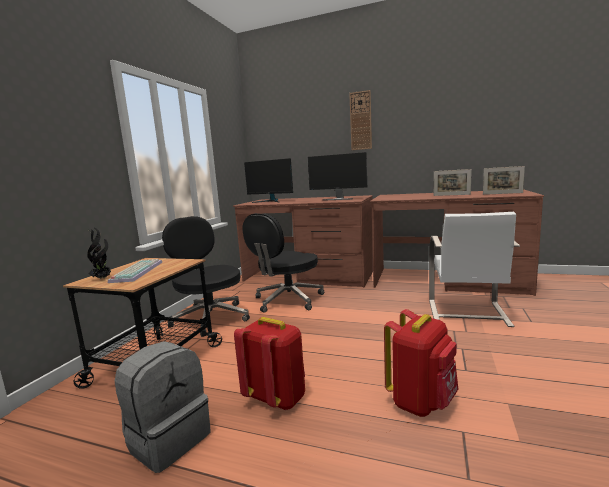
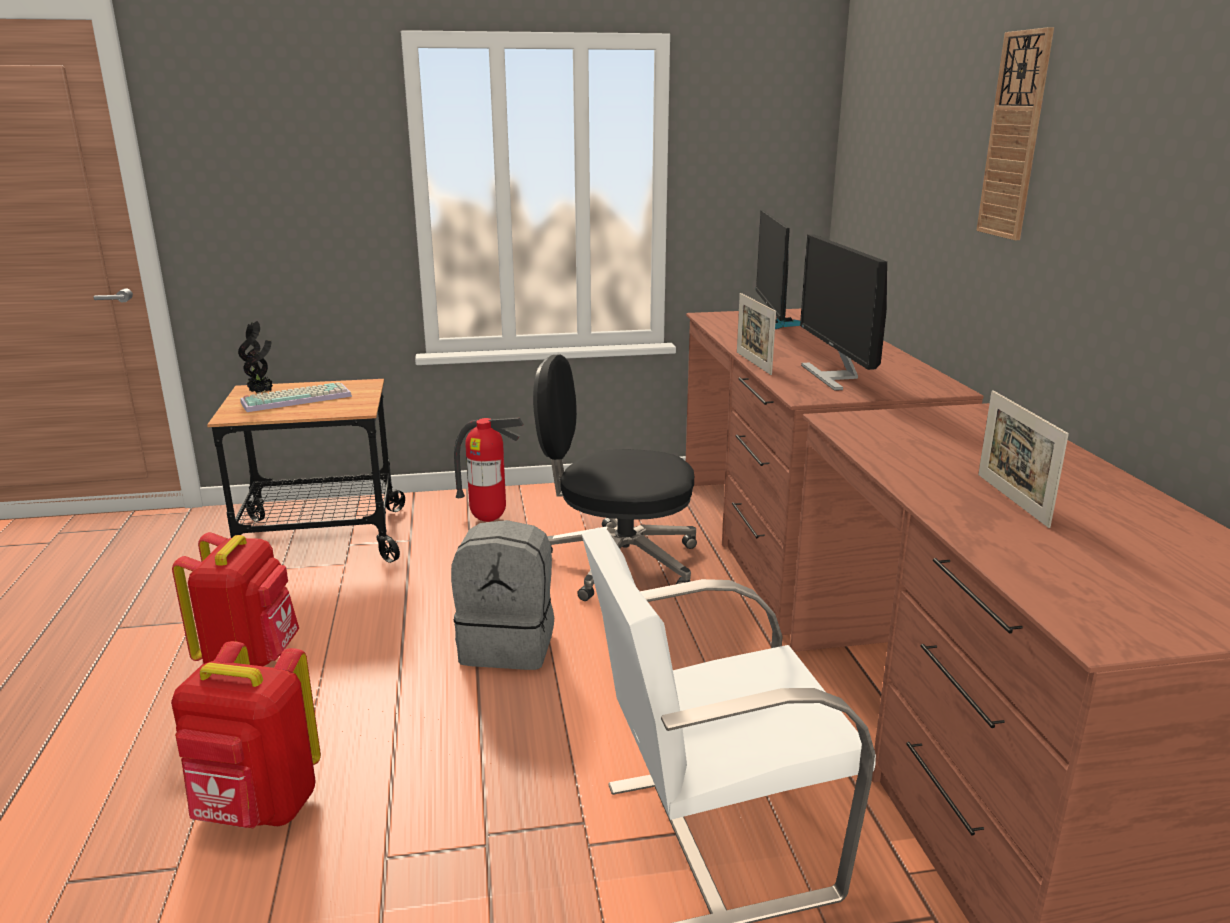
camera: 60 degrees right, 10 degrees up
grey backpack [115,341,211,473] -> grey backpack moved to [451,520,554,670]
black office chair [162,216,250,337] -> fire extinguisher [454,418,524,522]
picture frame [483,166,525,195] -> picture frame moved to [737,293,776,375]

